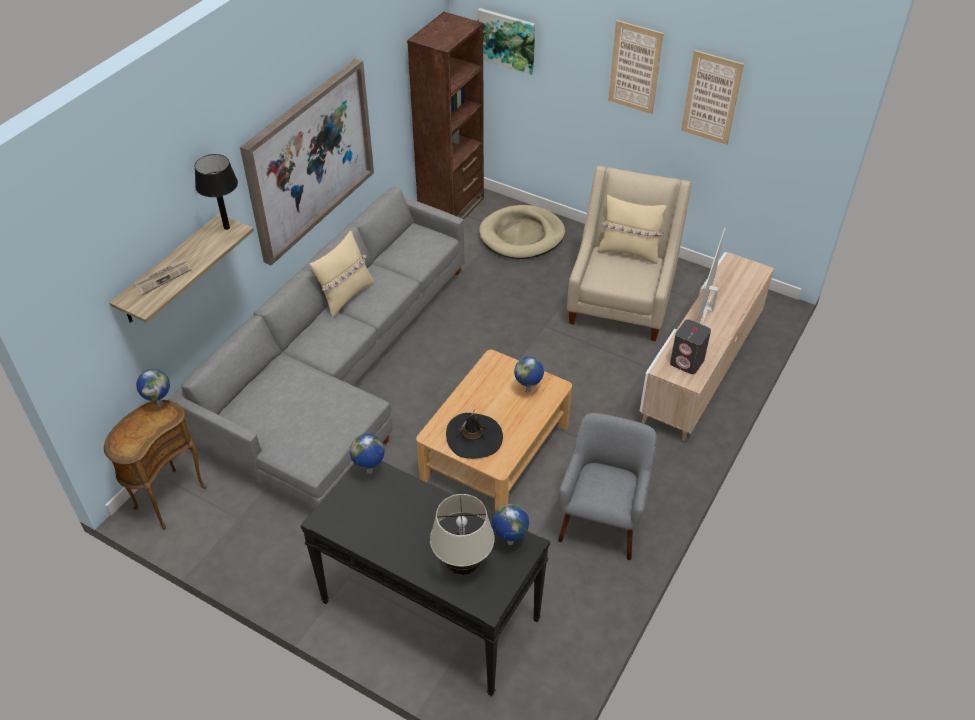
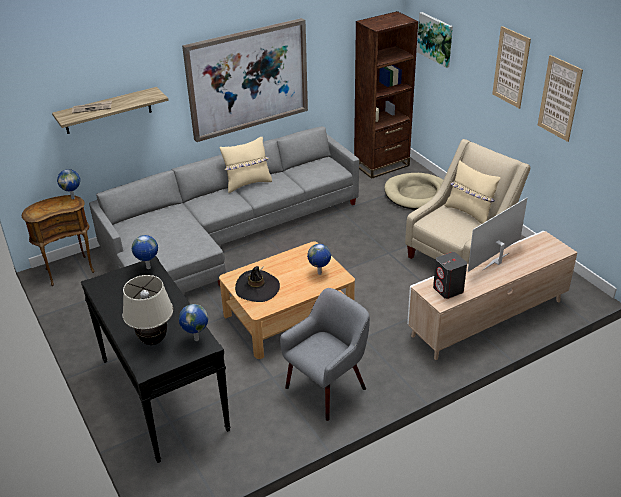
camera: 30 degrees right, 10 degrees down
black table lamp [195,154,238,230] -> none

